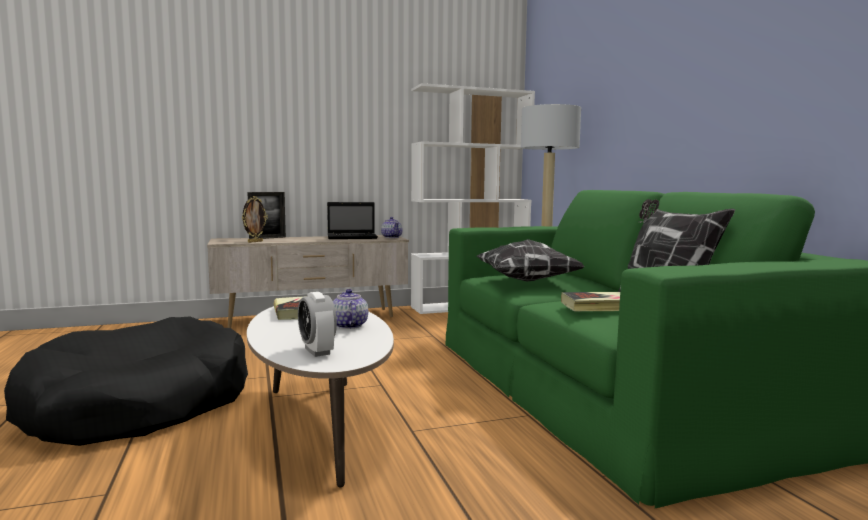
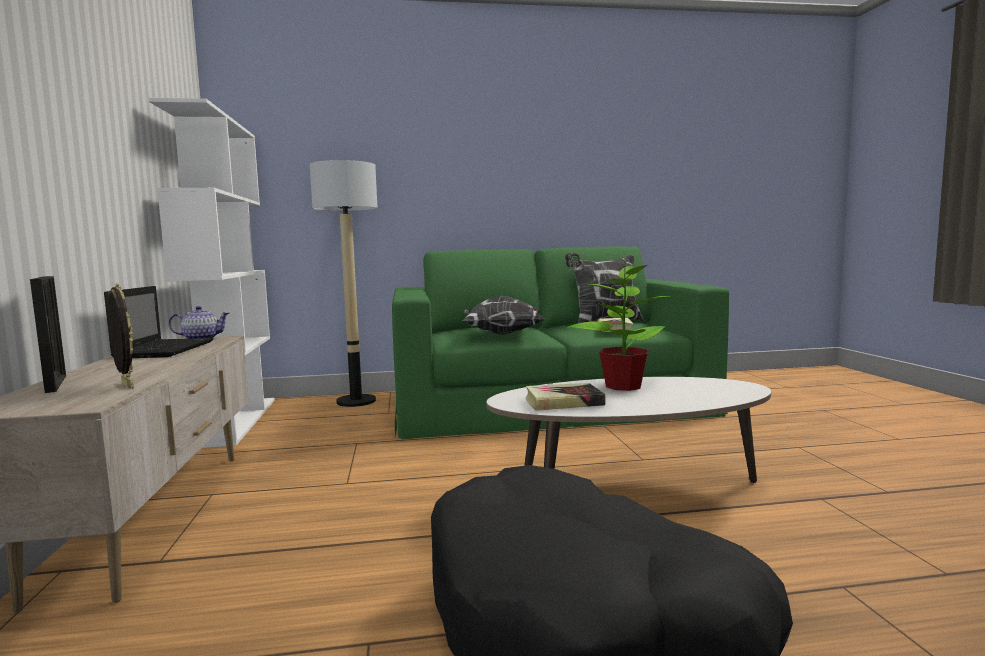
camera: 80 degrees left, 0 degrees up
alarm clock [298,292,337,357] -> none
teapot [333,289,368,329] -> potted plant [566,258,670,391]

